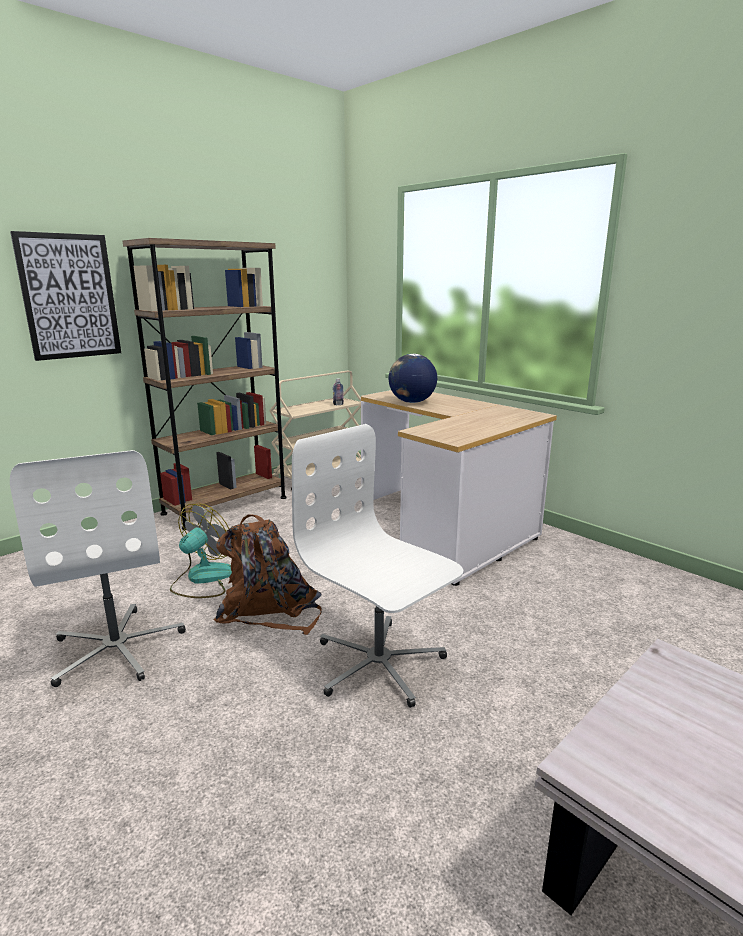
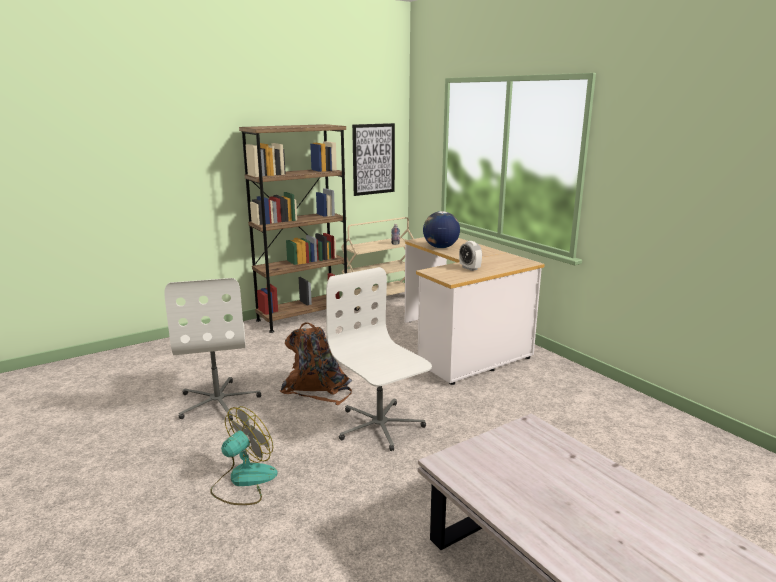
camera: 10 degrees right, 0 degrees up
picture [10,231,121,361] -> picture moved to [352,123,395,196]
fan [170,503,232,598] -> fan moved to [210,406,278,505]
none -> alarm clock [459,241,482,271]

